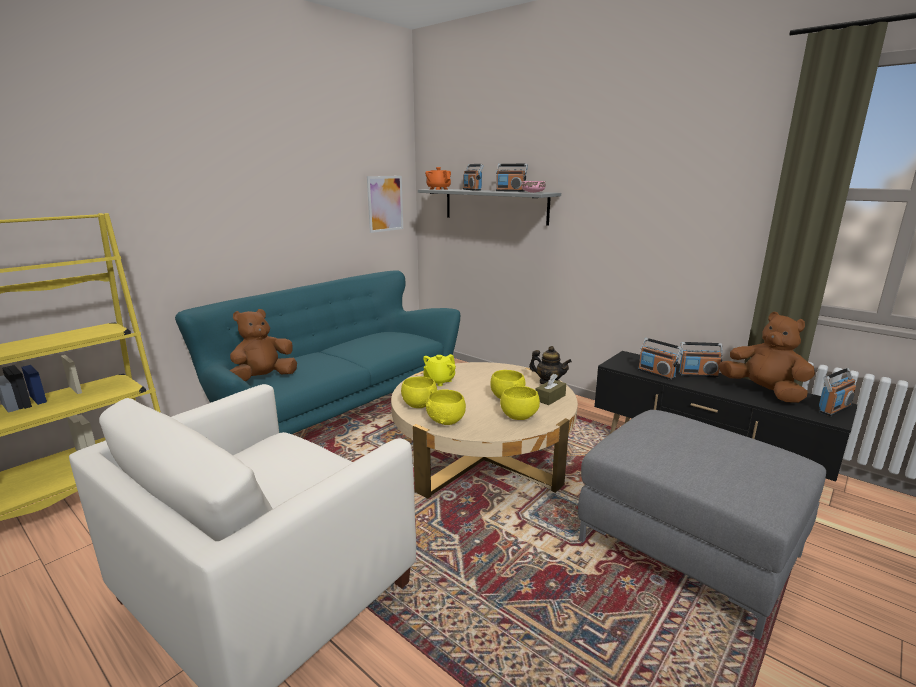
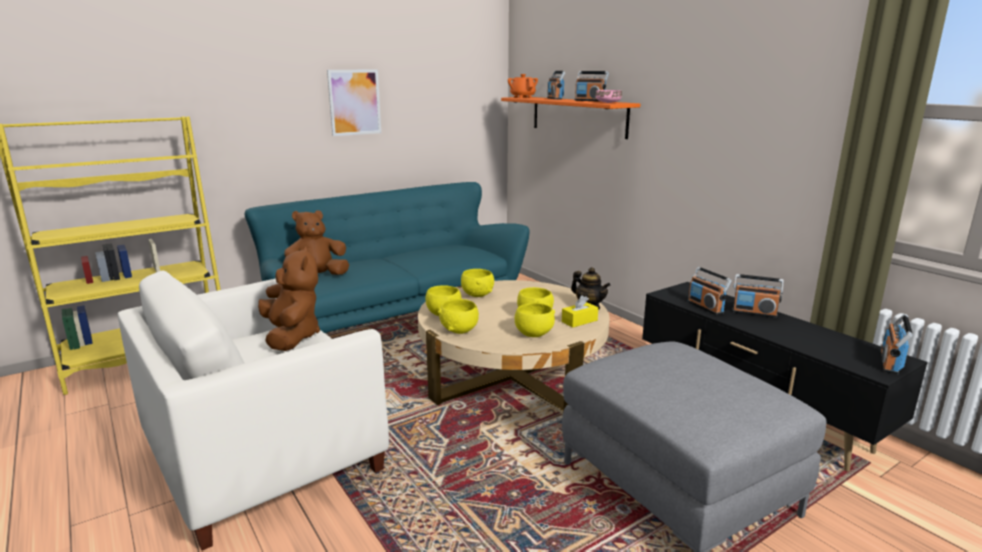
camera: 15 degrees right, 0 degrees up
picture [367,176,403,233] -> picture moved to [327,70,381,136]
grey shelf [418,189,561,226] -> orange shelf [501,97,640,139]
yellow teapot [423,354,456,386] -> yellow bowl [461,269,494,297]
brown tissue box [535,374,566,405] -> yellow tissue box [562,295,598,328]
brown plush toy [719,312,815,403] -> brown plush toy moved to [258,246,320,351]
radio [819,368,856,416] -> radio turned 135 degrees clockwise [880,314,913,374]

